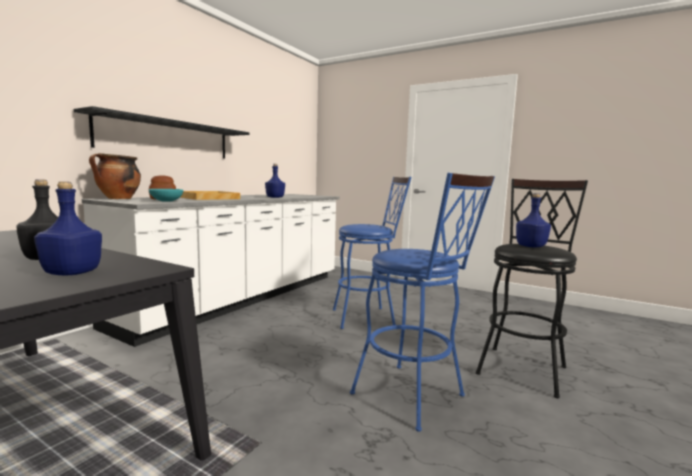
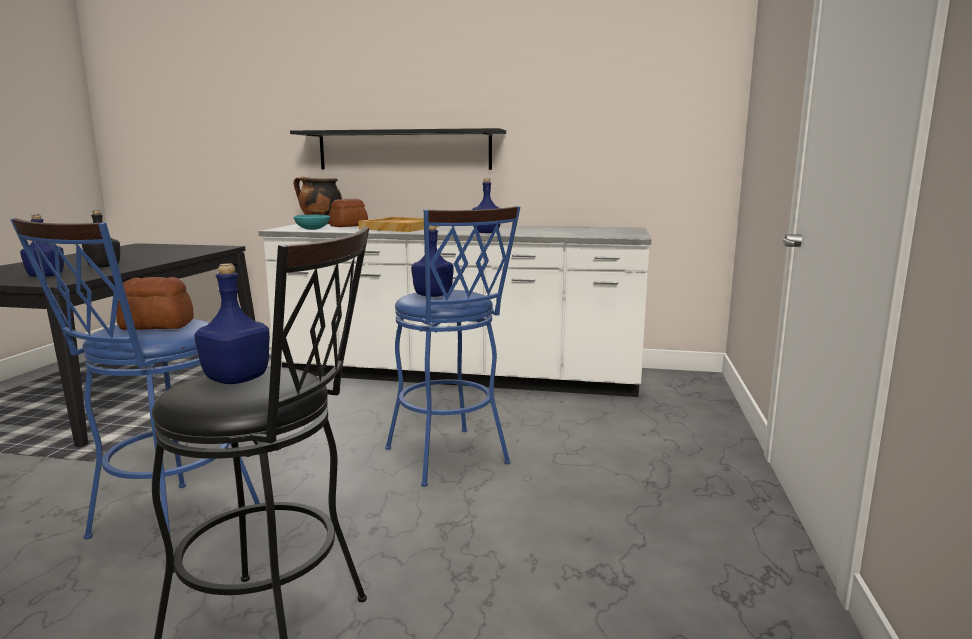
camera: 70 degrees right, 5 degrees up
none -> bread [116,277,194,330]
none -> blue bottle [411,226,454,297]

